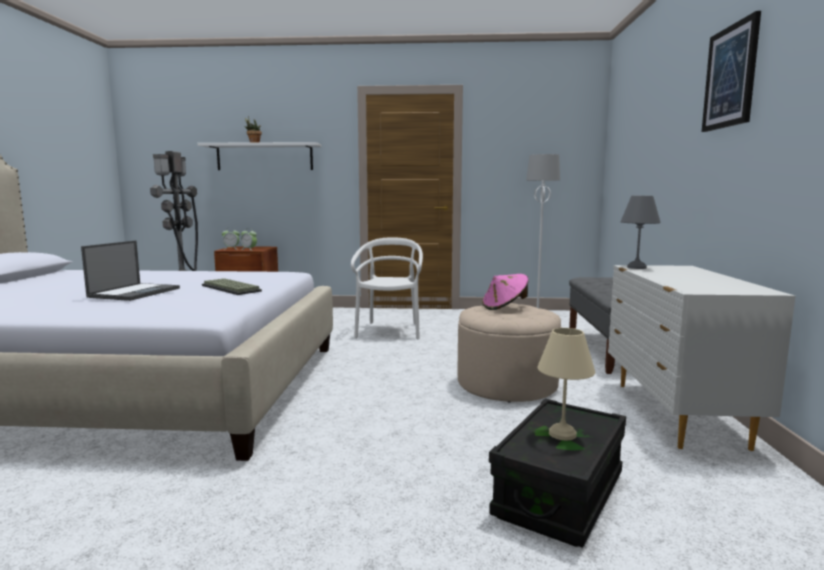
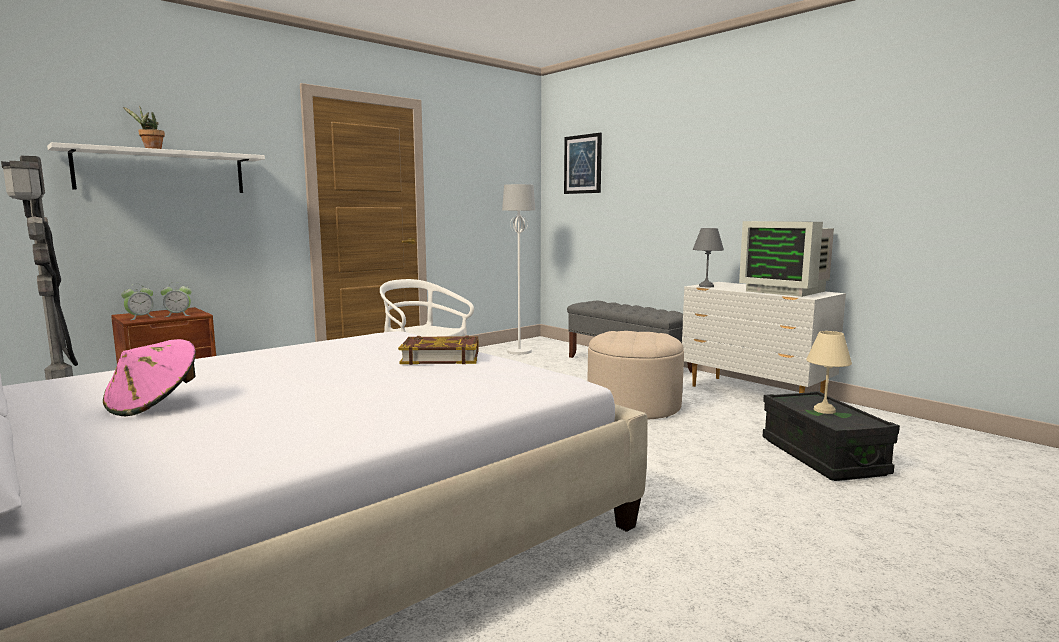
camera: 45 degrees left, 0 degrees up
laptop [81,240,180,301] -> none
keyboard [202,278,262,295] -> book [398,335,479,365]
pink hat [482,274,529,310] -> pink hat moved to [103,339,196,416]
picture [702,11,761,132] -> picture moved to [564,133,602,194]
none -> monitor [739,221,834,297]

